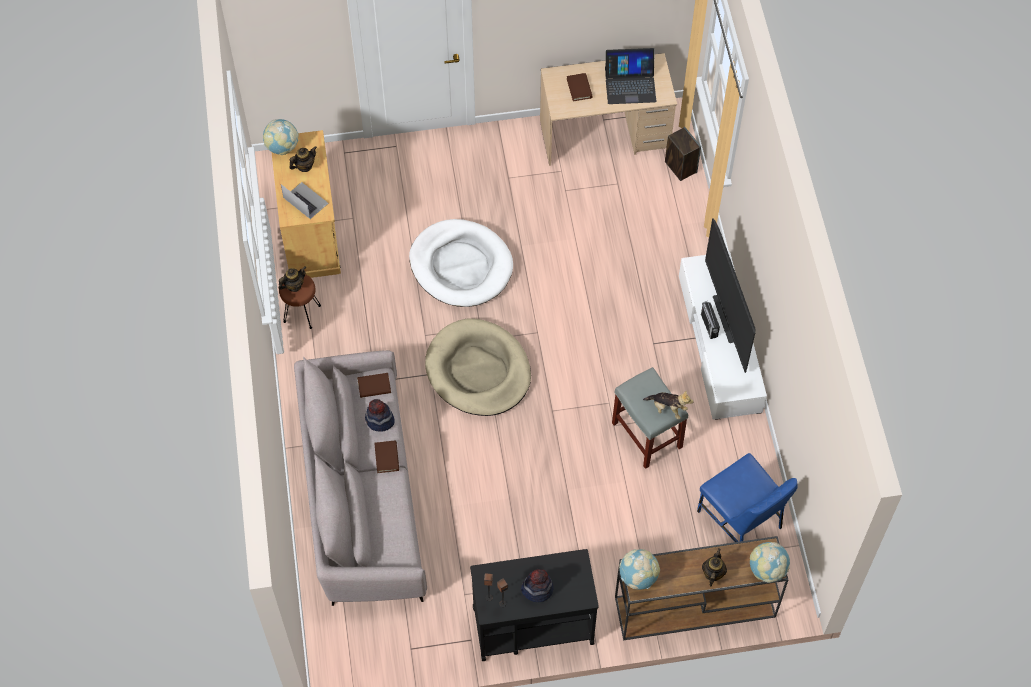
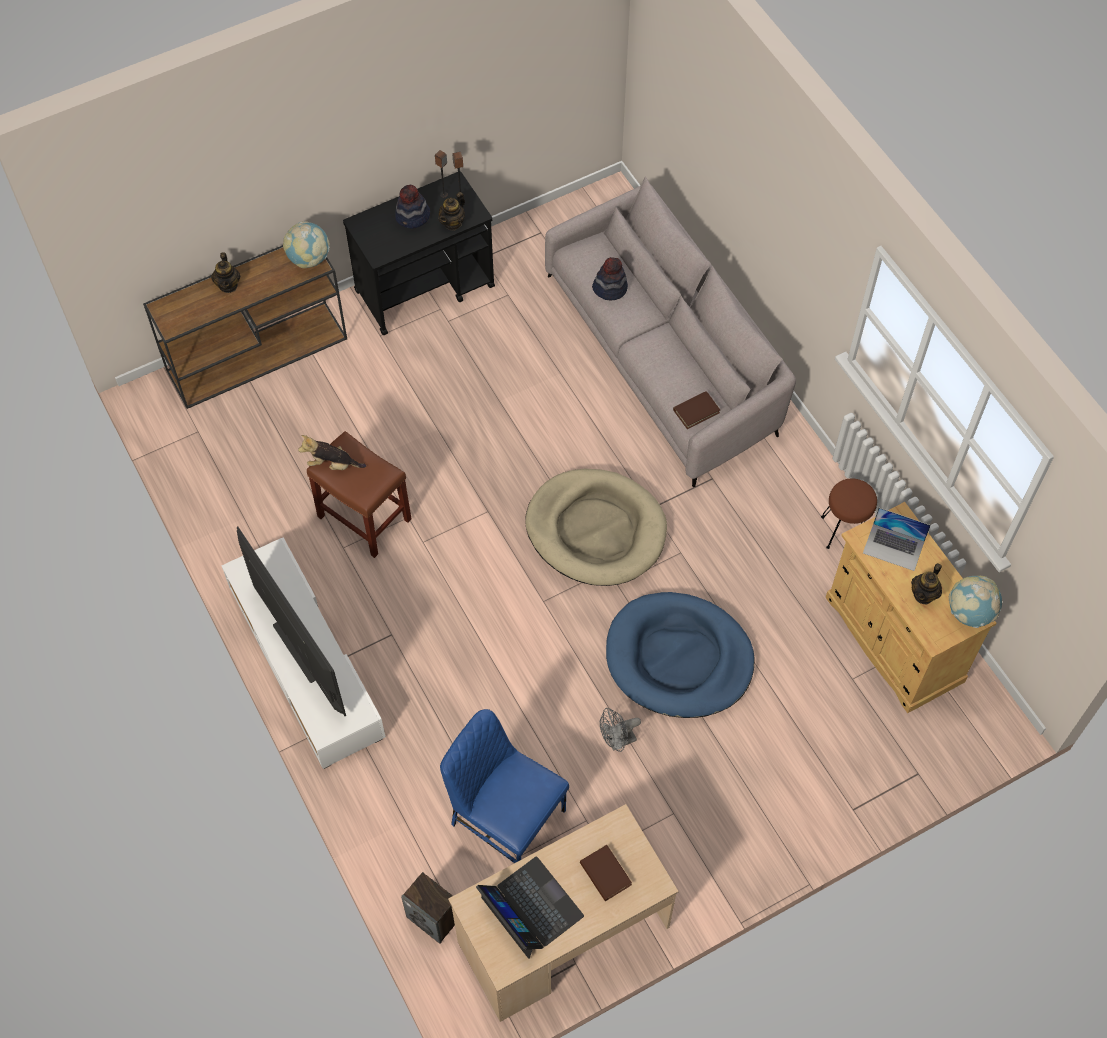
camera: 160 degrees right, 0 degrees up
teapot [279,266,306,292] -> teapot moved to [438,192,465,231]
hat [365,399,395,432] -> hat moved to [592,257,628,300]
brown book [374,440,399,473] -> none
white dog bed [409,219,513,307] -> blue dog bed [606,592,754,718]
laptop [605,48,657,104] -> laptop turned 75 degrees clockwise [476,856,584,959]
grey stool [612,367,688,469] -> brown stool [307,431,412,558]
blue chair [697,453,798,542] -> blue chair moved to [440,709,569,863]
radio [701,302,720,339] -> none
globe [750,542,790,583] -> none
none -> grey fan [600,708,641,752]

